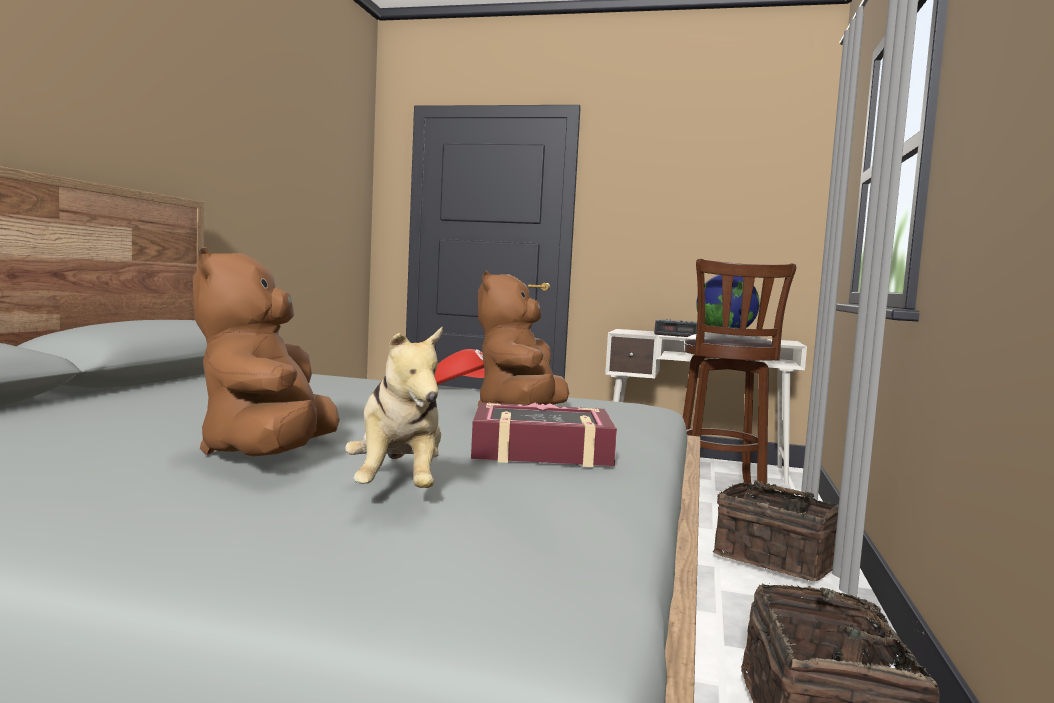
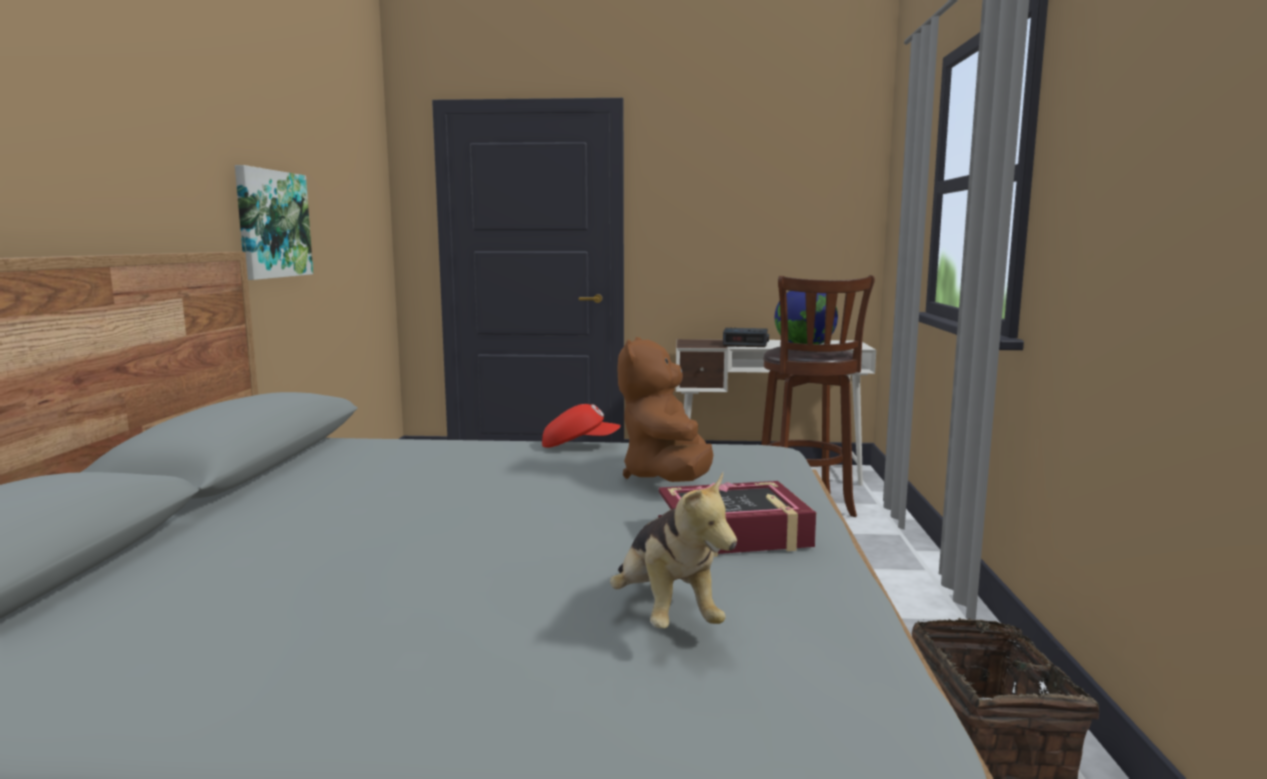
camera: 10 degrees left, 5 degrees up
brown plush toy [193,247,340,456] -> none
basket [712,480,839,581] -> none
none -> picture [235,165,313,280]

